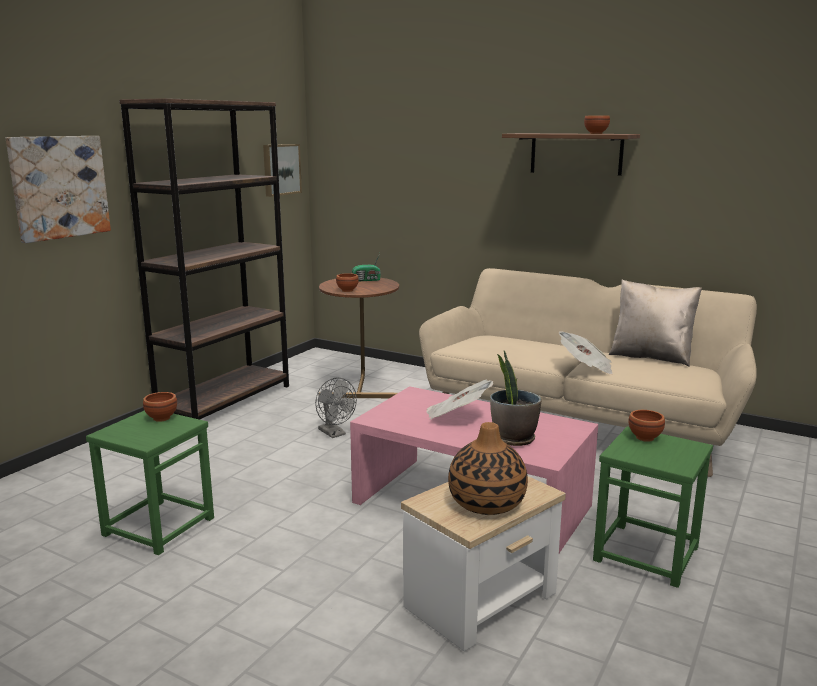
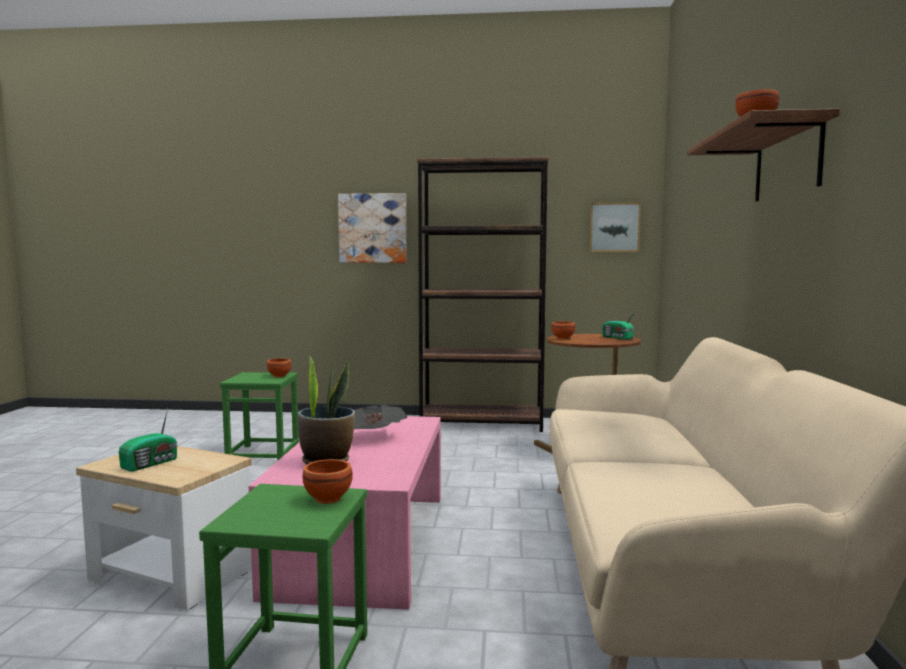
camera: 65 degrees right, 10 degrees down
grey fan [315,378,357,438] -> none
vase [448,422,528,515] -> radio [119,408,178,472]
newspaper [558,331,612,374] -> none
beige pillow [609,280,702,367] -> none

